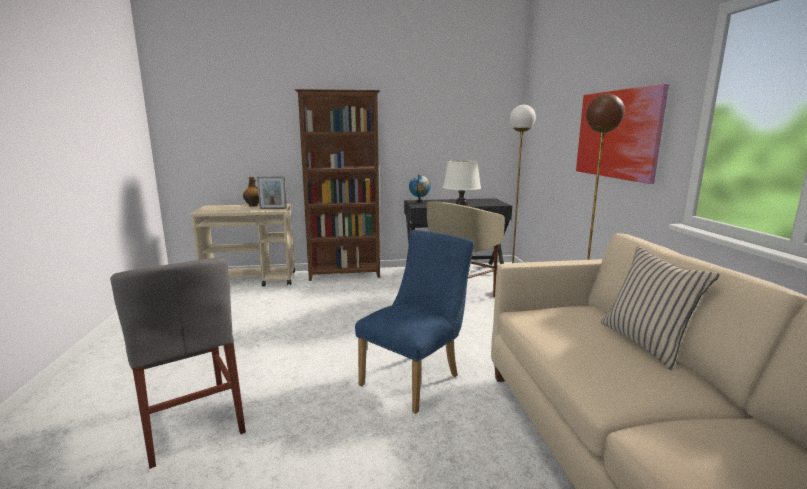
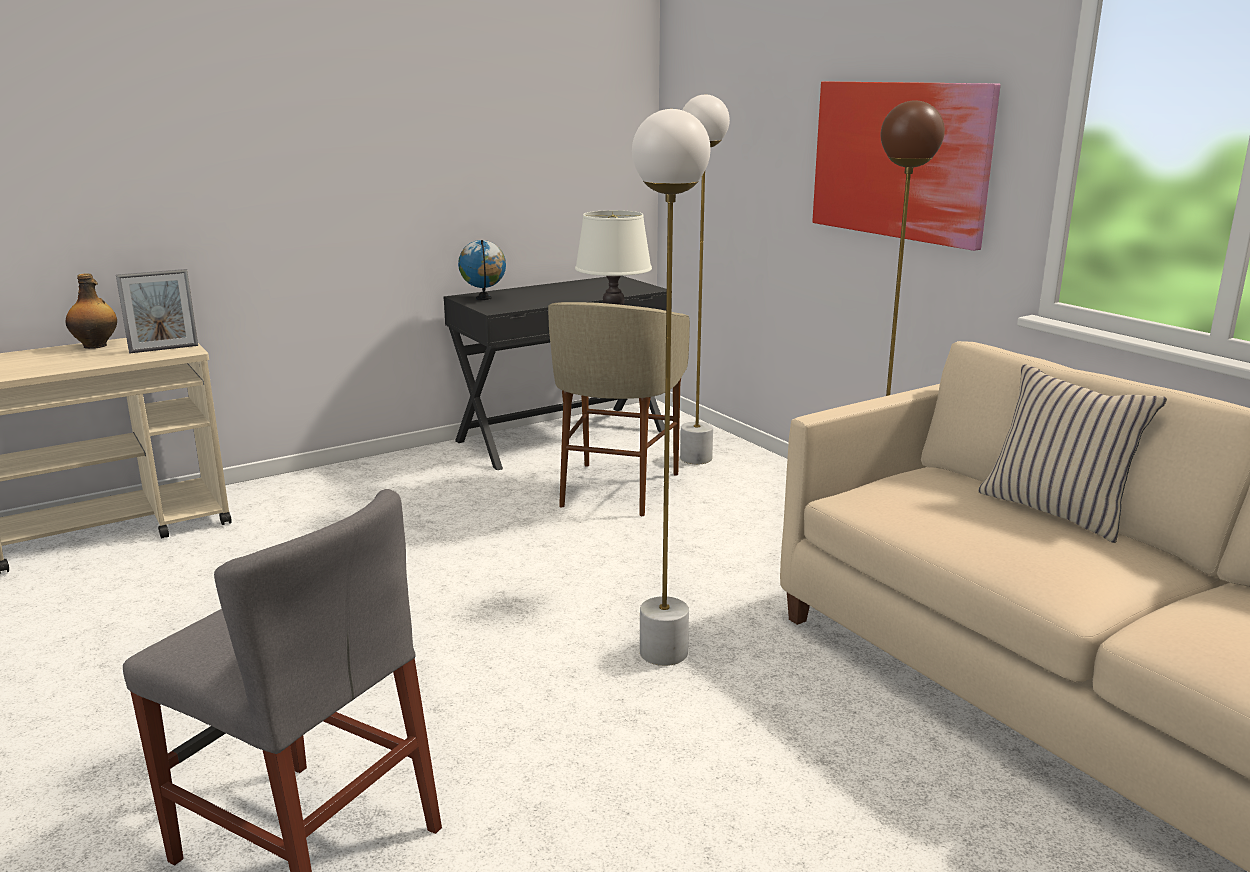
camera: 25 degrees left, 5 degrees up
brown bookcase [294,89,380,281] -> none
blue chair [355,230,474,414] -> white floor lamp [632,109,711,666]

